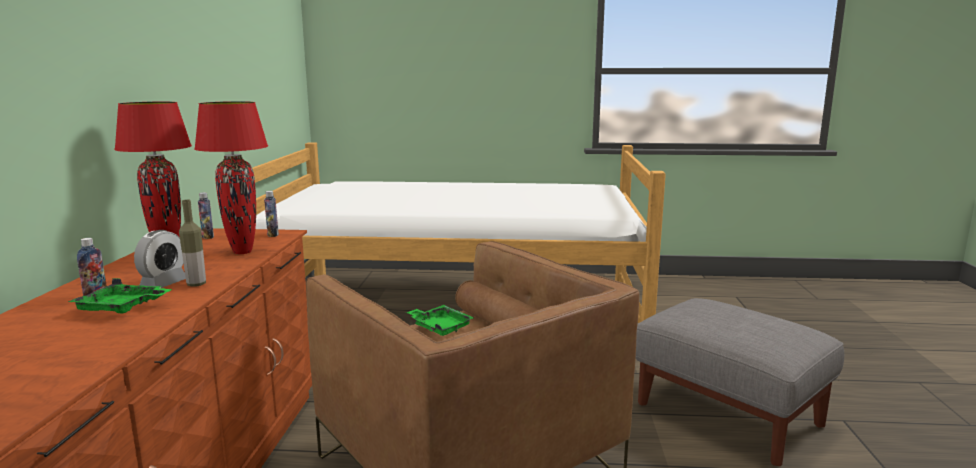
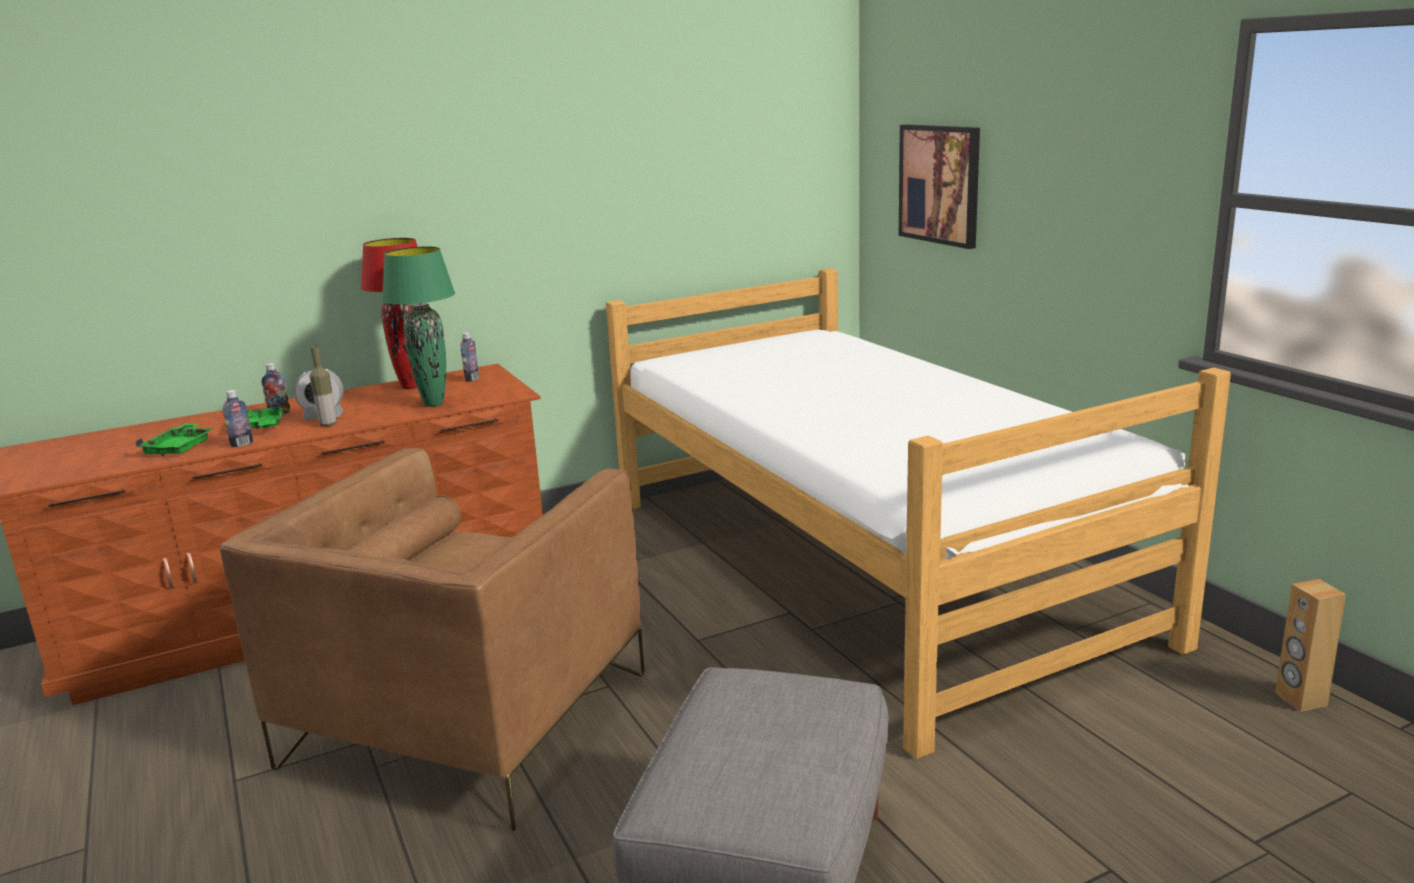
camera: 60 degrees right, 5 degrees up
red table lamp [194,101,268,254] -> green table lamp [382,246,455,407]
bottle [264,191,279,237] -> bottle moved to [223,390,253,447]
green tray [406,305,474,336] -> green tray moved to [135,423,214,456]
none -> picture [899,124,980,249]
none -> brown speaker [1275,579,1346,712]

